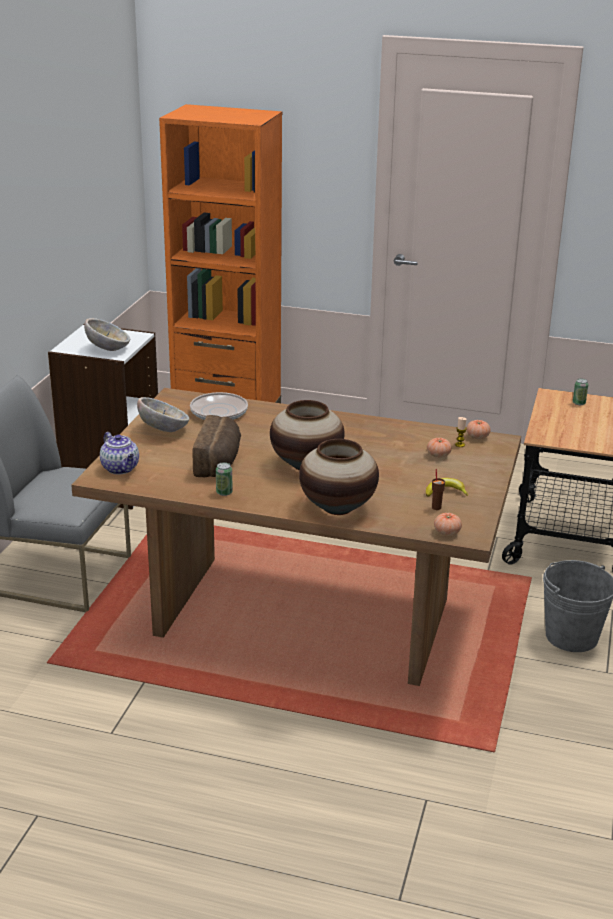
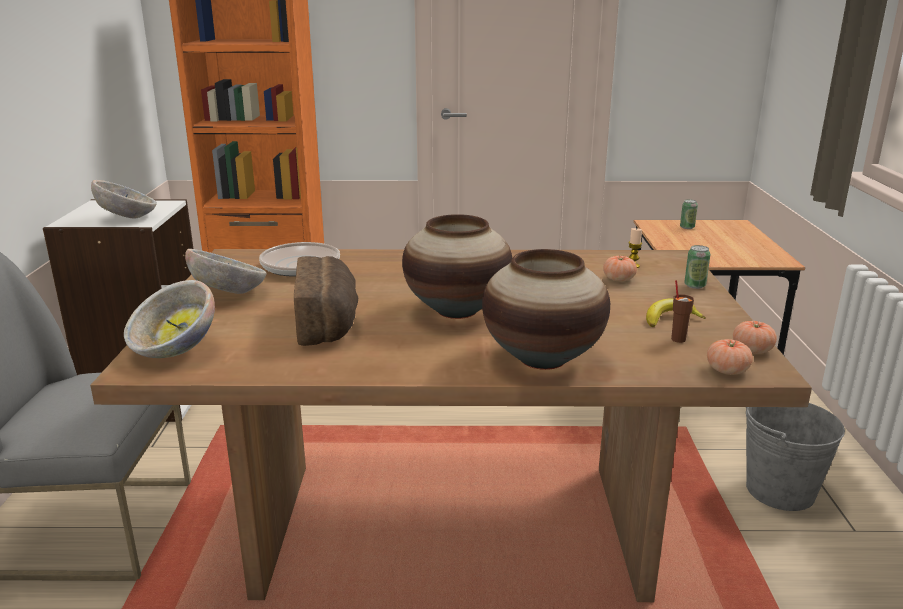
camera: 15 degrees left, 5 degrees down
teapot [100,432,139,474] -> bowl [124,280,215,358]
can [216,462,233,496] -> can moved to [684,245,710,289]
tomato [466,420,491,439] -> tomato moved to [733,321,777,354]

